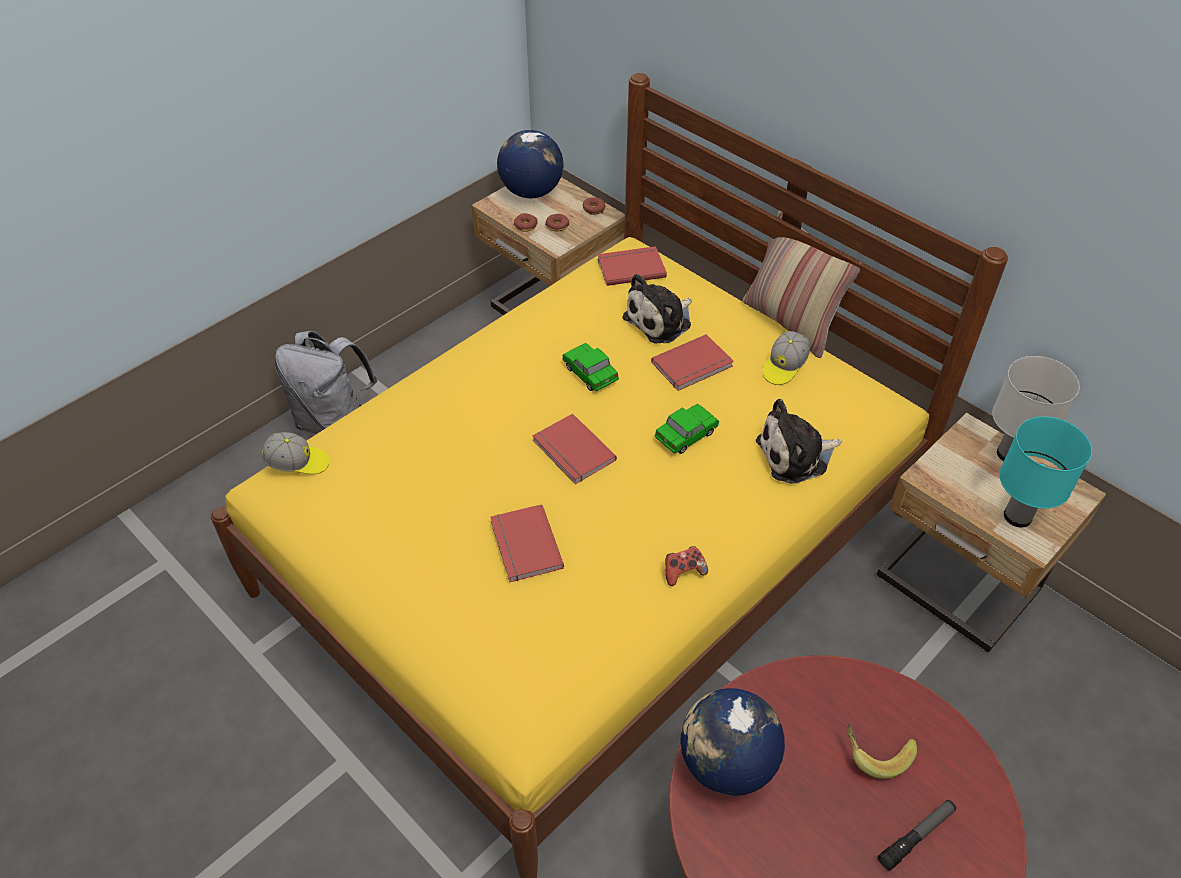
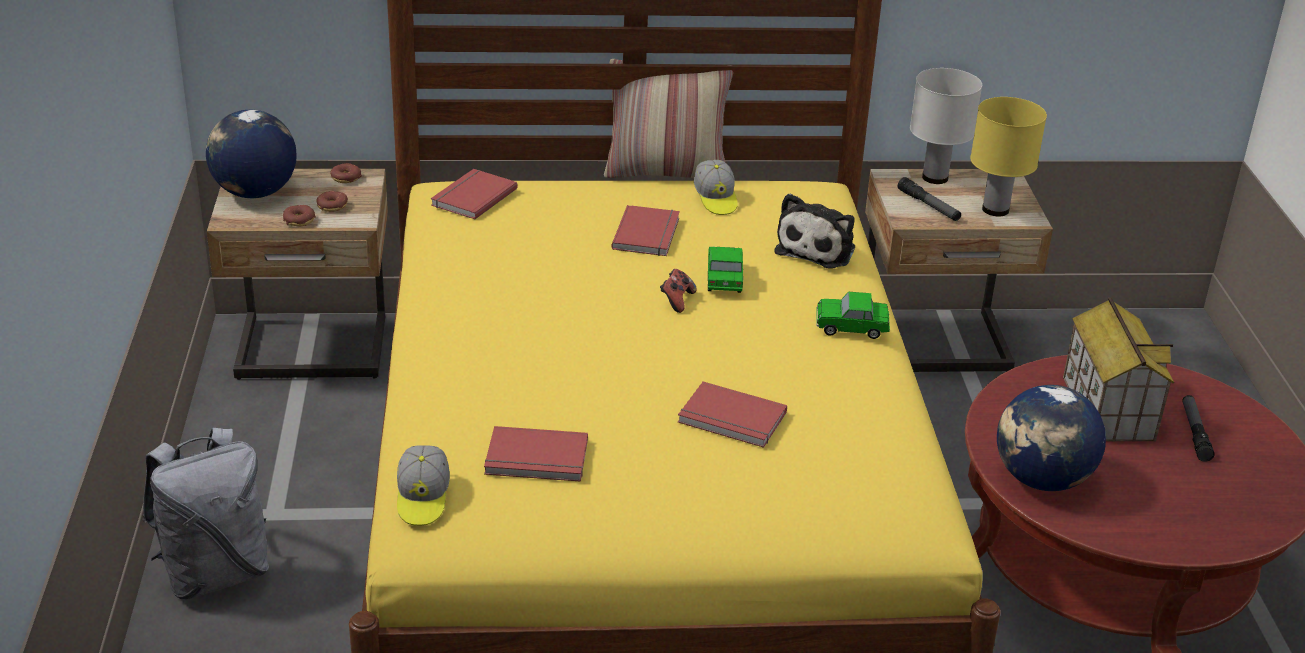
camera: 50 degrees left, 15 degrees down
cap [262,432,329,474] -> cap turned 135 degrees clockwise [397,445,450,526]
red book [533,414,617,484] -> red book moved to [484,426,588,482]
toy car [562,343,619,391] -> toy car moved to [816,292,890,339]
plush toy [622,274,692,344] -> none
game controller [665,546,708,586] -> game controller moved to [660,269,697,313]
banana [846,723,917,779] -> toy house [1063,297,1174,441]
turquoise table lamp [999,417,1092,528] -> yellow table lamp [970,97,1047,216]
none -> flashlight [898,177,961,221]

